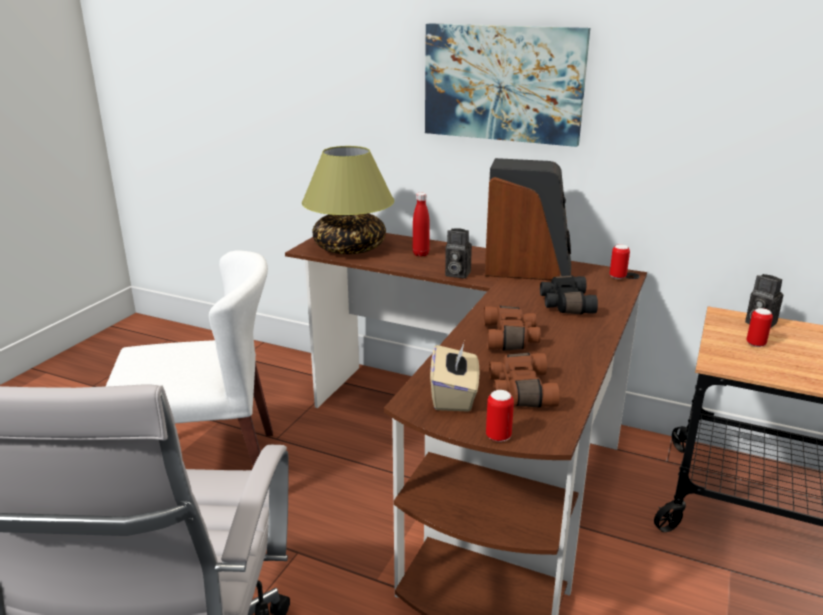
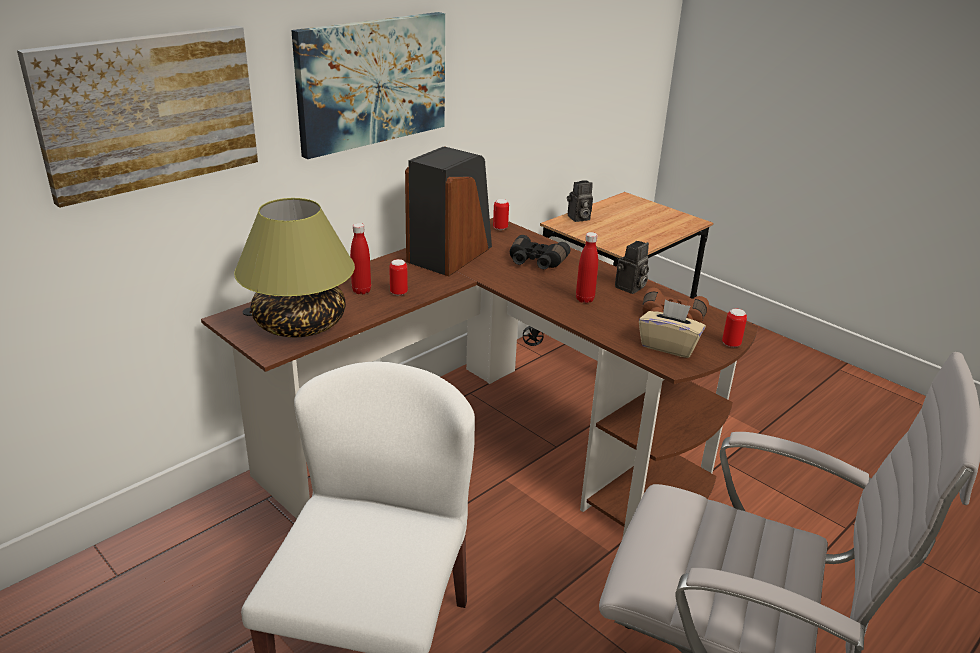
camera: 70 degrees left, 5 degrees up
camera [445,228,472,279] -> camera moved to [615,241,649,294]
brown binoculars [484,306,541,351] -> red bottle [576,232,598,303]
can [746,308,773,347] -> can moved to [389,259,408,296]
none -> picture [17,25,258,208]

